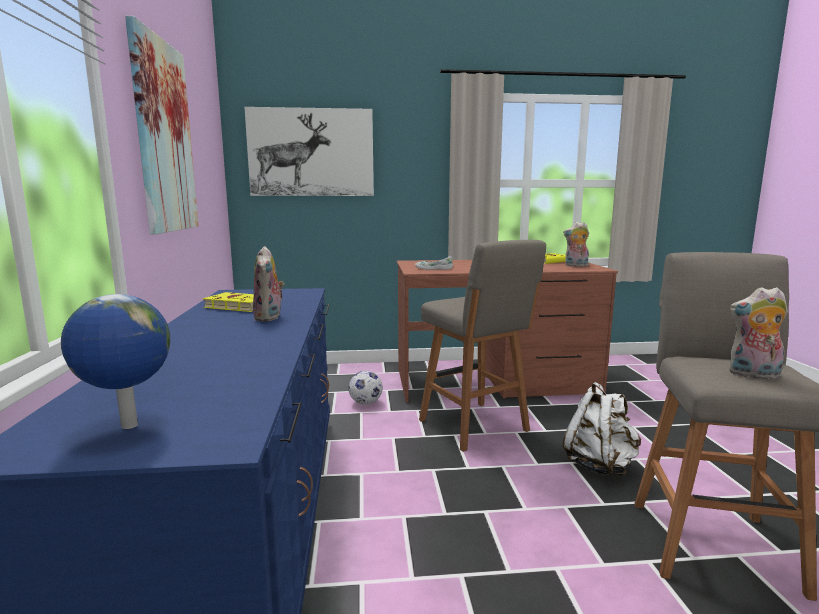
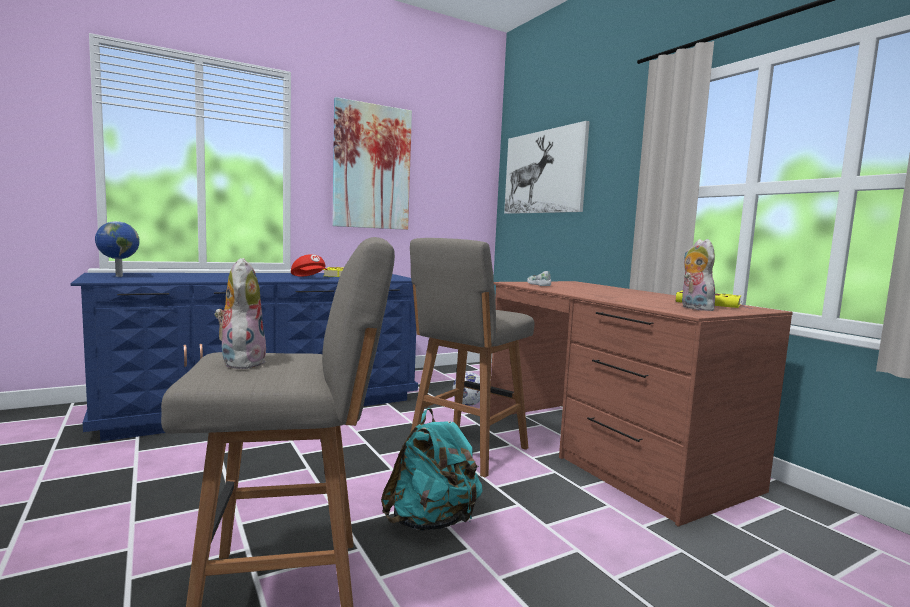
camera: 65 degrees right, 5 degrees down
plush toy [253,246,285,321] -> red cap [291,254,328,277]
white backpack [563,382,641,476] -> turquoise backpack [381,408,483,531]

